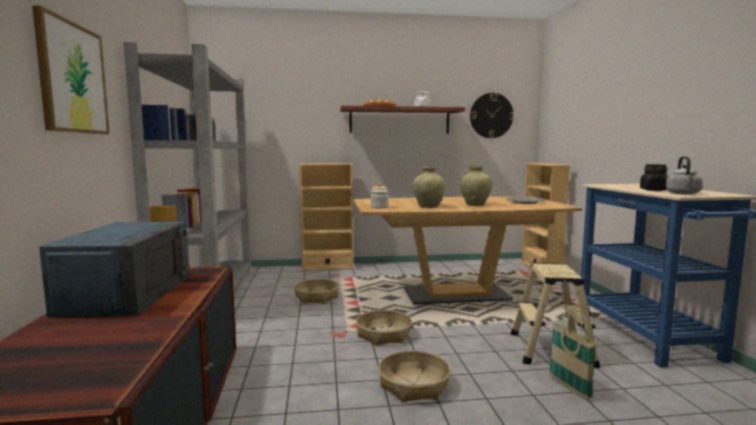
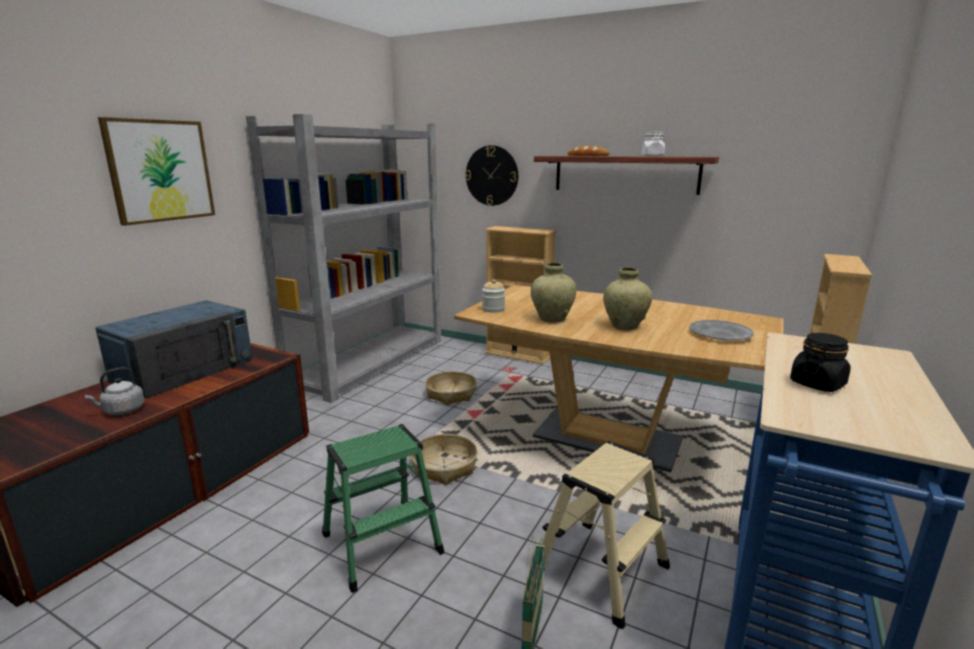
camera: 35 degrees right, 10 degrees up
basket [378,351,451,402] -> green step ladder [322,424,445,593]
wall clock [470,93,514,138] -> wall clock moved to [465,145,518,206]
grey kettle [666,156,703,194] -> grey kettle moved to [84,367,145,415]

